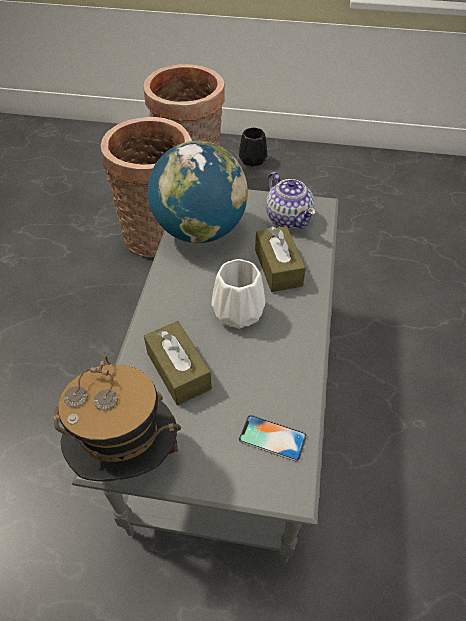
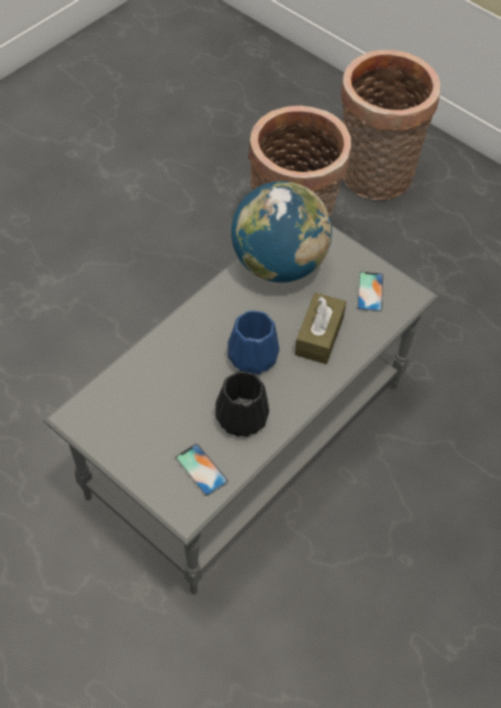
camera: 30 degrees right, 5 degrees up
hat [53,355,181,482] -> none
brown tissue box [144,321,212,405] -> none
white vase [211,259,265,329] -> blue vase [228,311,279,375]
black vase [239,128,267,167] -> black vase moved to [215,371,269,437]
teapot [266,172,316,228] -> phone [357,272,384,312]

